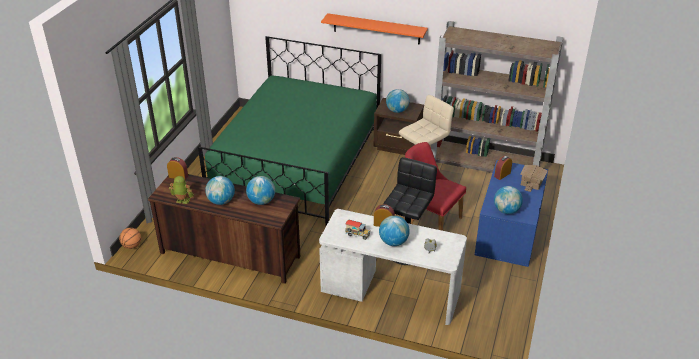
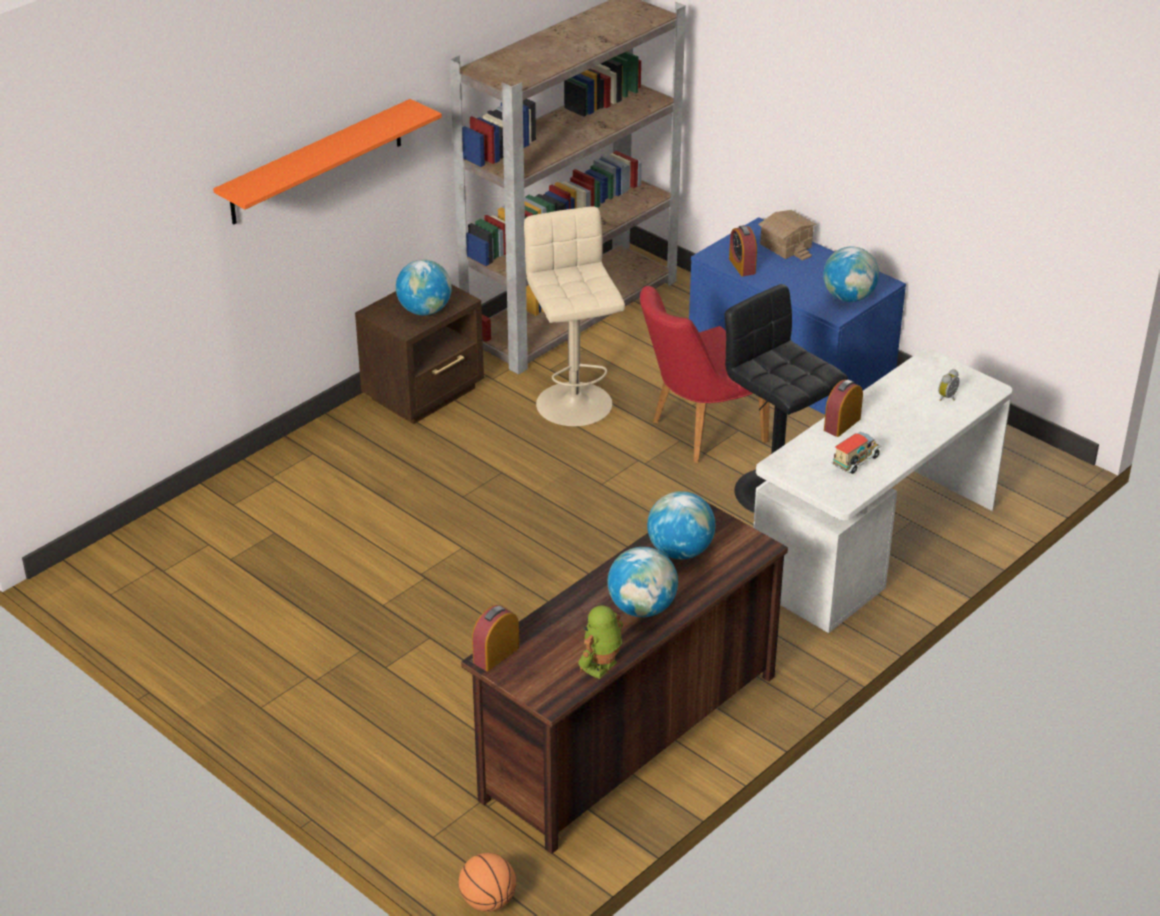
camera: 65 degrees left, 0 degrees up
green bed [198,36,381,226] -> none
globe [379,216,410,246] -> none

